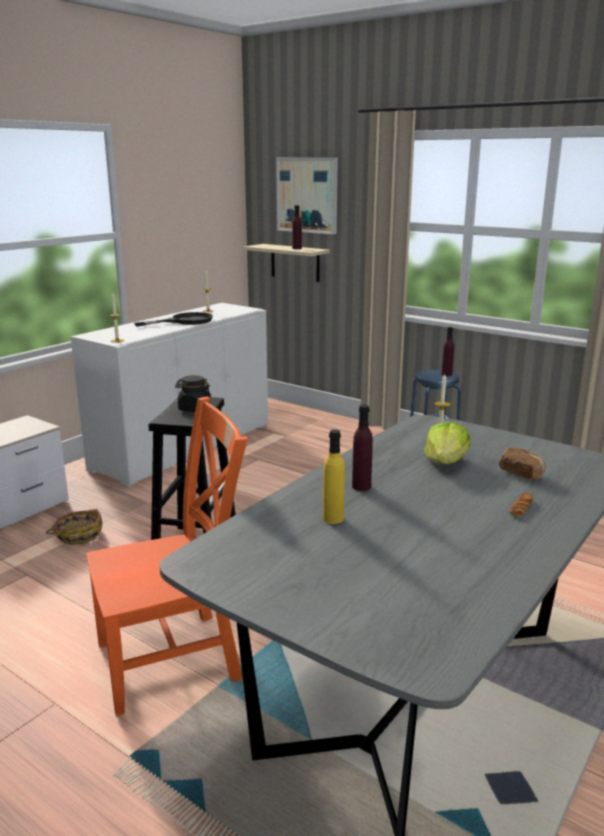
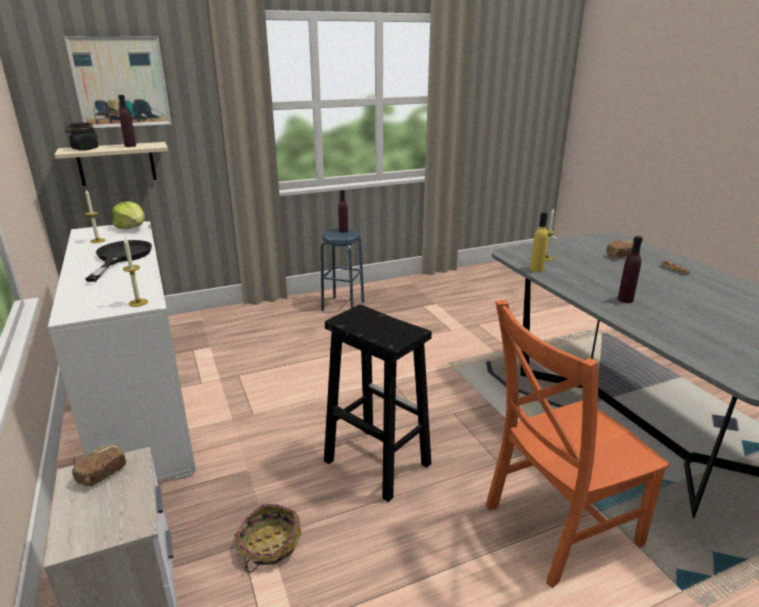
camera: 60 degrees left, 5 degrees up
orange chair [86,396,248,716] -> orange chair turned 120 degrees counterclockwise [486,300,670,588]
black jar [175,375,211,412] -> black jar moved to [65,122,98,150]
yellow bottle [323,429,345,524] -> yellow bottle moved to [530,212,548,272]
lettuce [424,422,471,464] -> lettuce moved to [112,201,145,229]
none -> bread [72,445,126,487]

